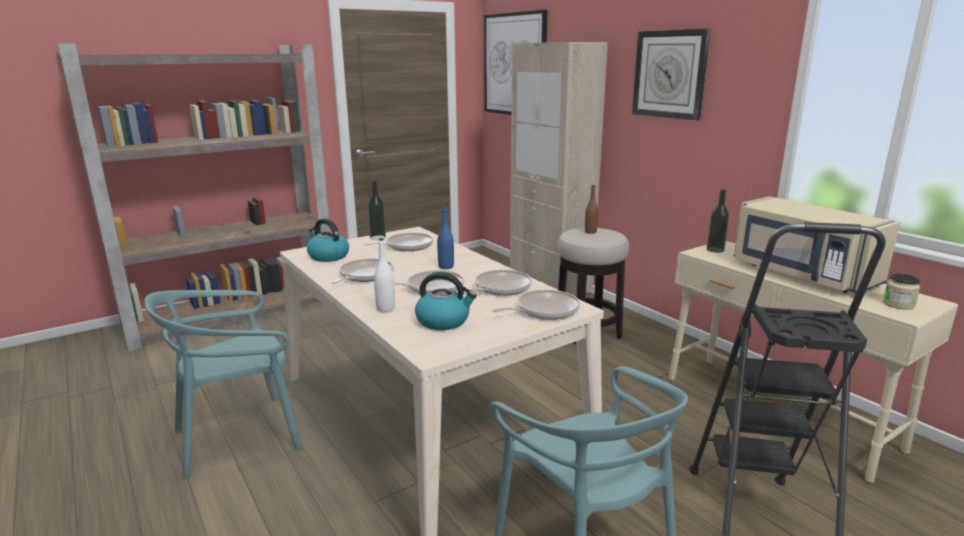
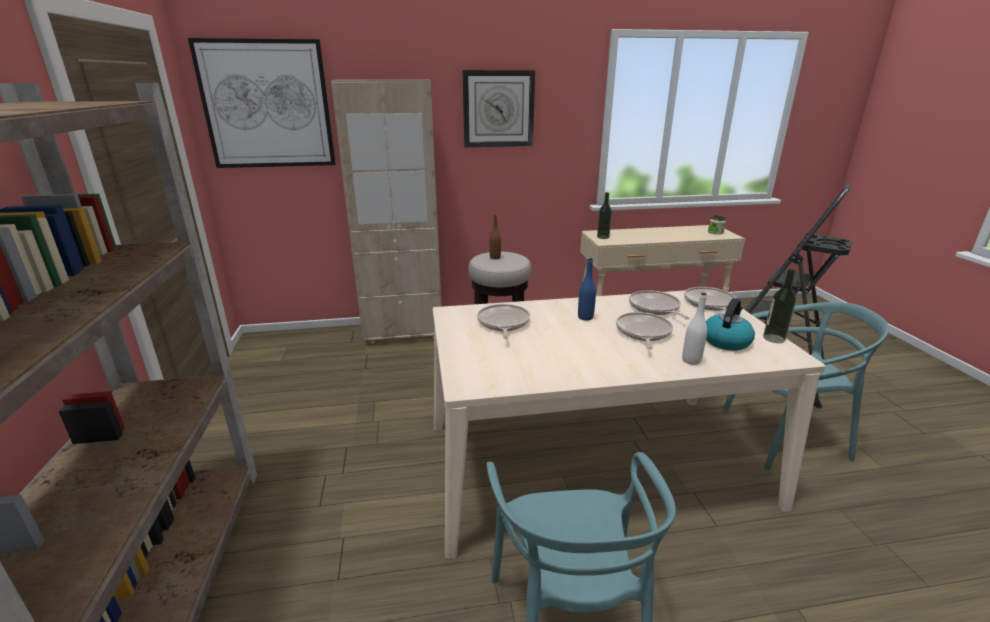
camera: 65 degrees left, 5 degrees up
kettle [307,218,349,262] -> none
frying pan [331,258,394,284] -> none
bottle [368,180,386,240] -> bottle moved to [763,269,796,343]
beige microwave [734,196,900,293] -> none

